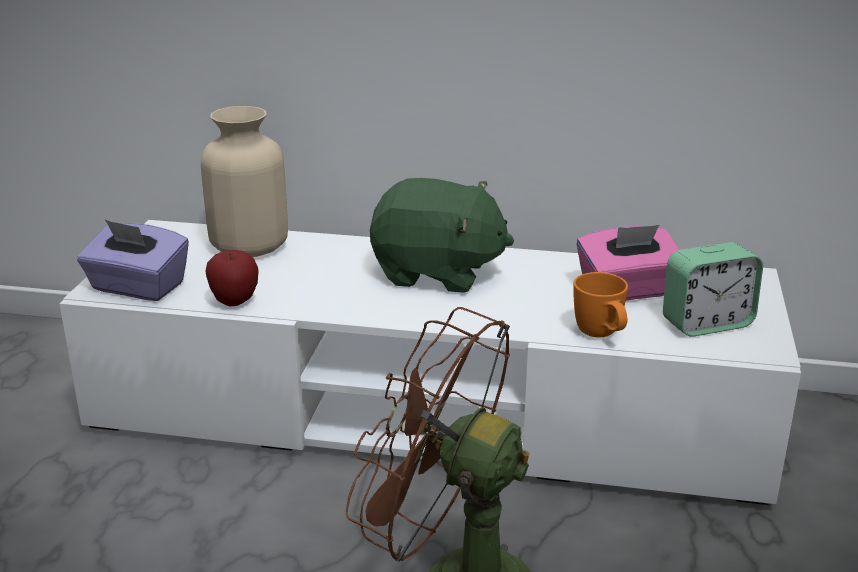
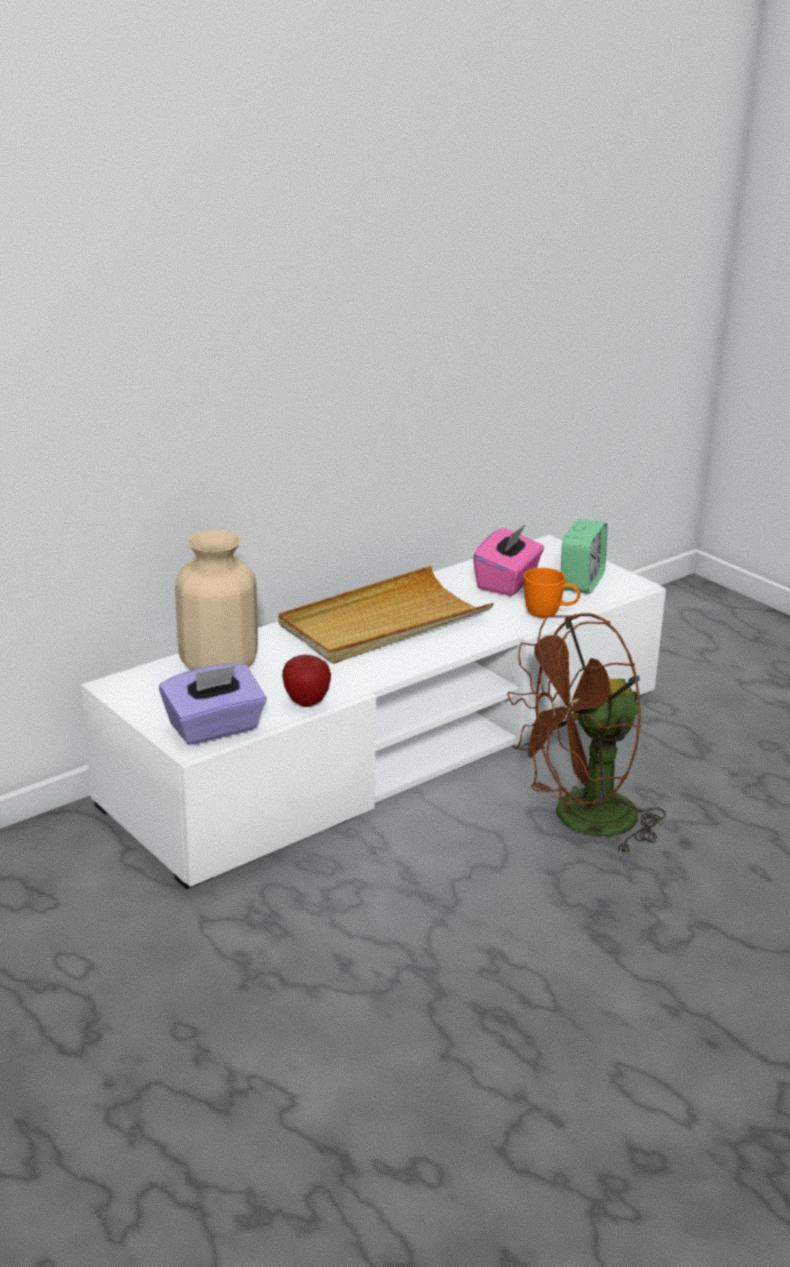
camera: 50 degrees left, 0 degrees up
green plush toy [370,178,514,293] -> beige tray [278,566,494,664]

